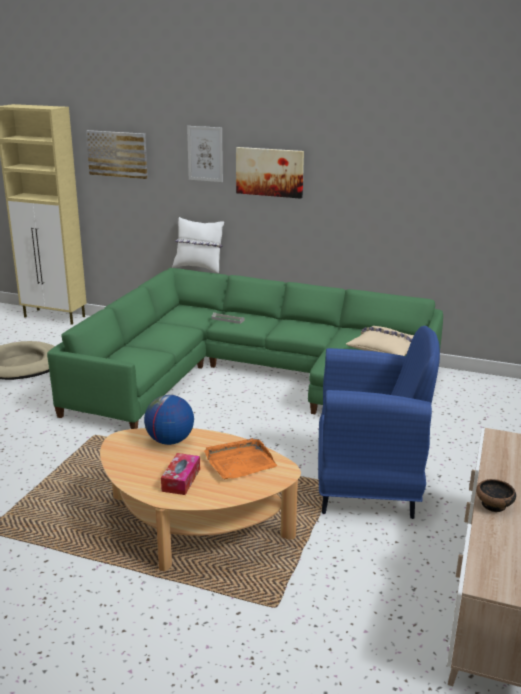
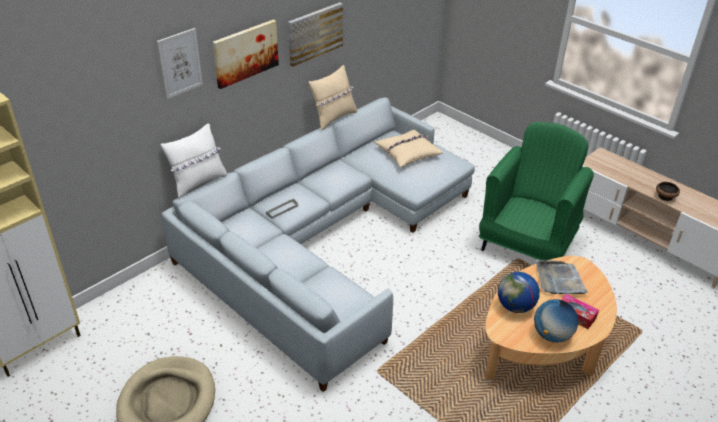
camera: 65 degrees left, 15 degrees up
green sofa [47,268,443,429] -> grey sofa [161,97,475,392]
picture [86,130,148,179] -> picture moved to [288,2,343,67]
orange tray [204,438,277,480] -> grey tray [537,260,588,294]
blue armchair [318,326,440,519] -> green armchair [479,122,594,260]
none -> beige pillow [309,65,357,131]
none -> globe [534,299,578,343]

